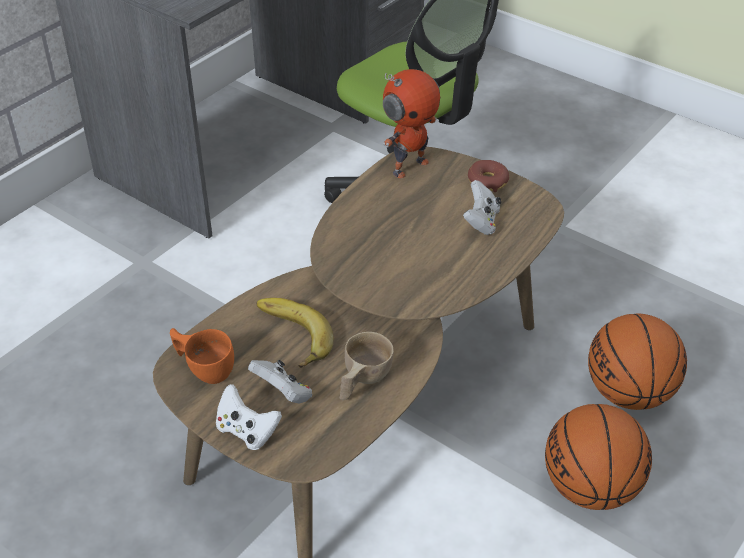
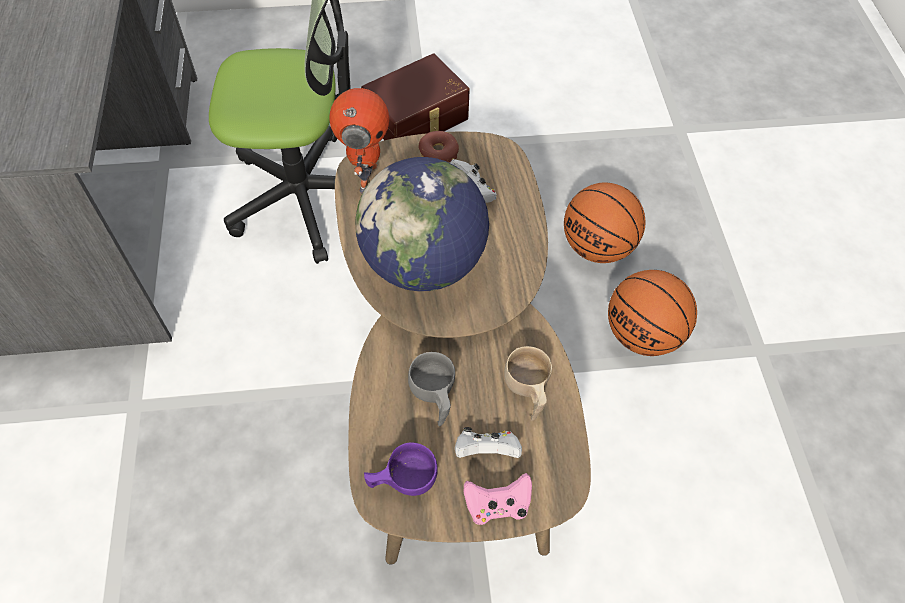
camera: 45 degrees left, 15 degrees up
orange cup [170,328,234,384] -> purple cup [364,442,438,496]
white game controller [216,384,282,450] -> pink game controller [464,473,532,525]
banana [256,298,334,368] -> grey cup [408,352,455,426]
none -> globe [355,157,489,291]
none -> brown storage box [361,53,470,140]

